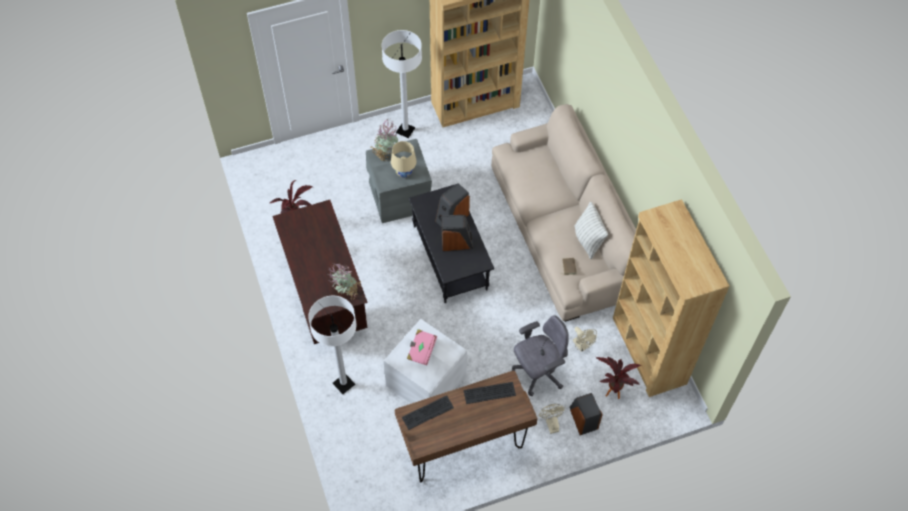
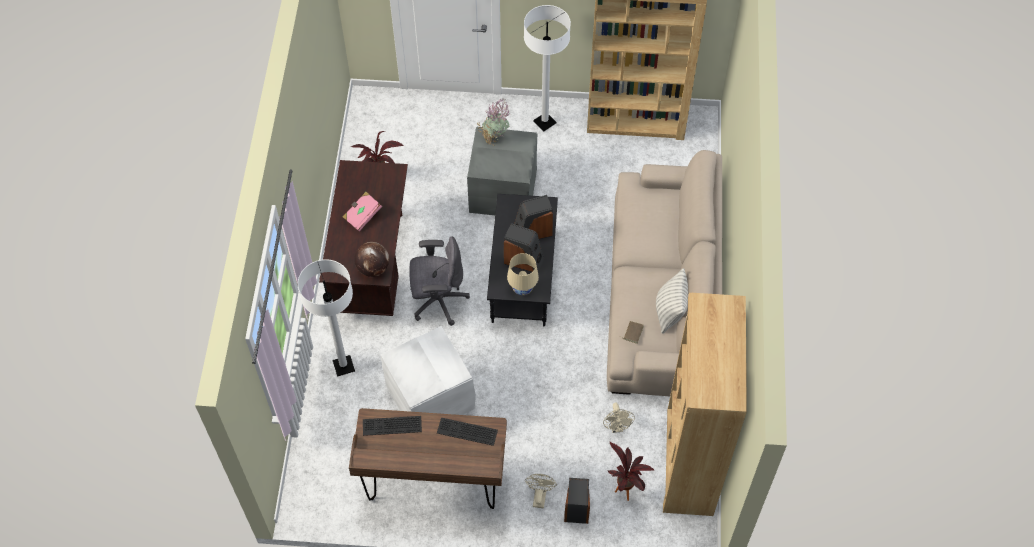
camera: 25 degrees right, 0 degrees up
potted plant [328,263,361,301] -> globe [354,242,389,277]
beige table lamp [391,141,417,178] -> beige table lamp moved to [507,253,539,295]
pink book [407,329,438,366] -> pink book moved to [343,192,382,231]
grey office chair [512,315,569,396] -> grey office chair moved to [409,236,470,326]

